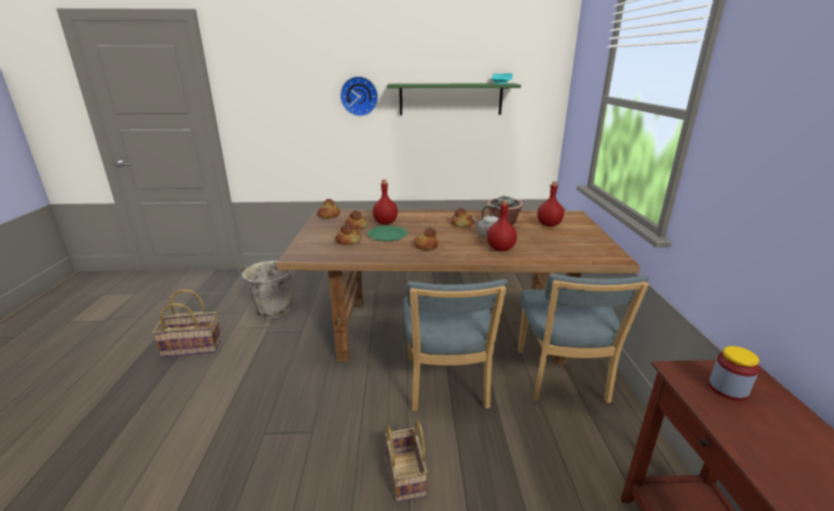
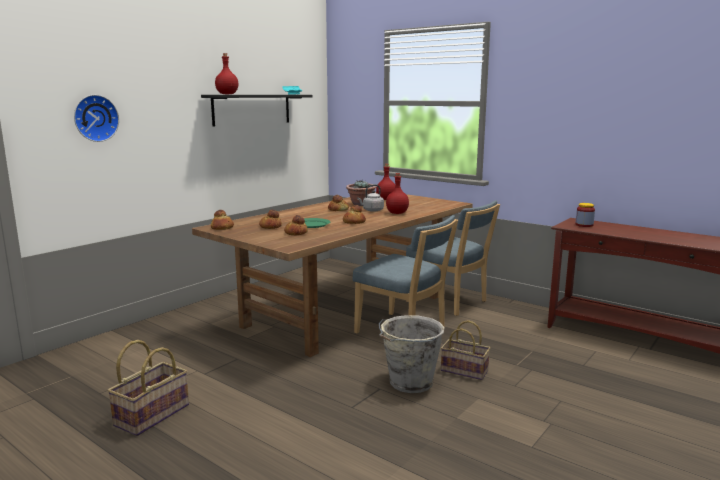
camera: 50 degrees left, 10 degrees down
grey bucket [238,259,292,319] -> grey bucket moved to [379,315,445,393]
wall clock [340,76,378,116] -> wall clock moved to [74,95,119,142]
red bottle [373,180,398,224] -> red bottle moved to [215,53,239,94]
green shelf [387,83,521,115] -> black shelf [201,95,312,126]

